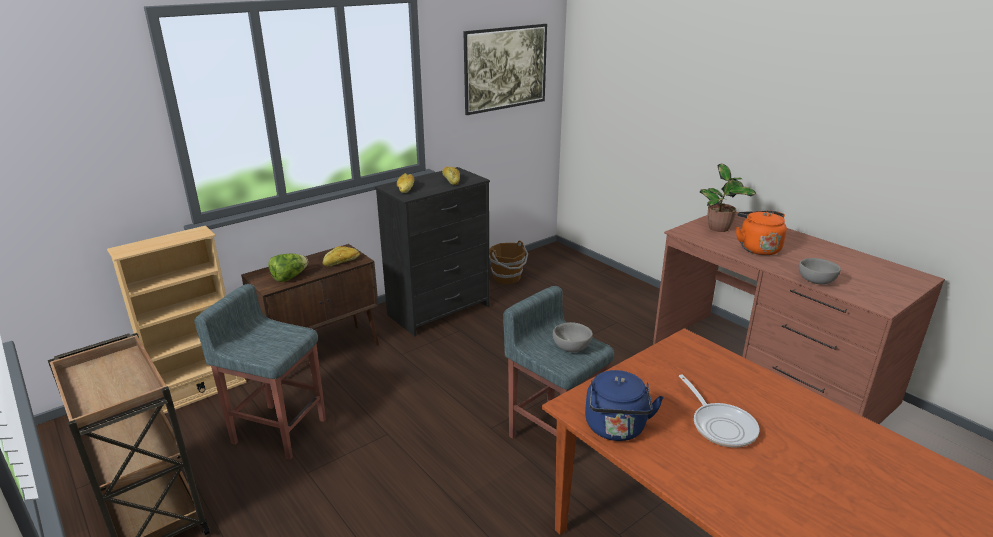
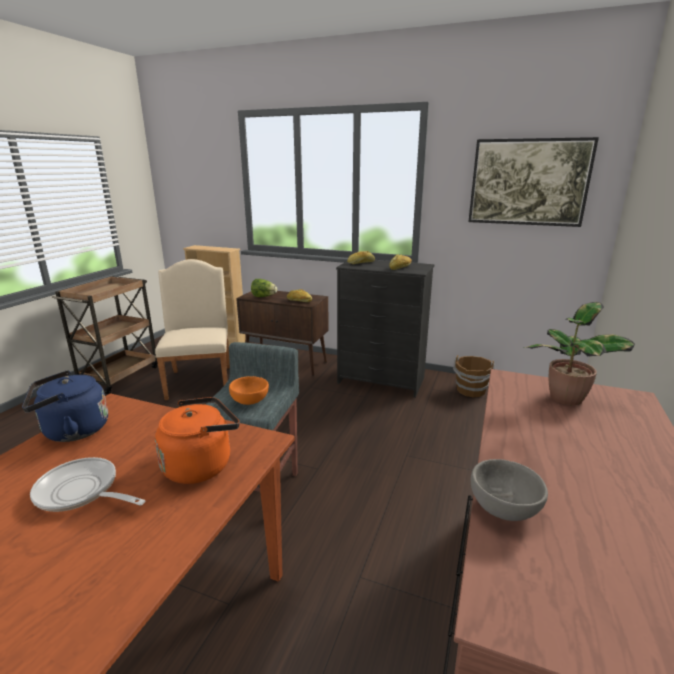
camera: 60 degrees right, 5 degrees down
grey stool [194,284,326,460] -> beige chair [155,259,230,400]
grey bowl [553,322,593,352] -> orange bowl [229,376,269,405]
frying pan [679,374,759,448] -> frying pan turned 75 degrees clockwise [30,457,146,512]
orange kettle [736,211,787,255] -> orange kettle moved to [155,397,240,484]

